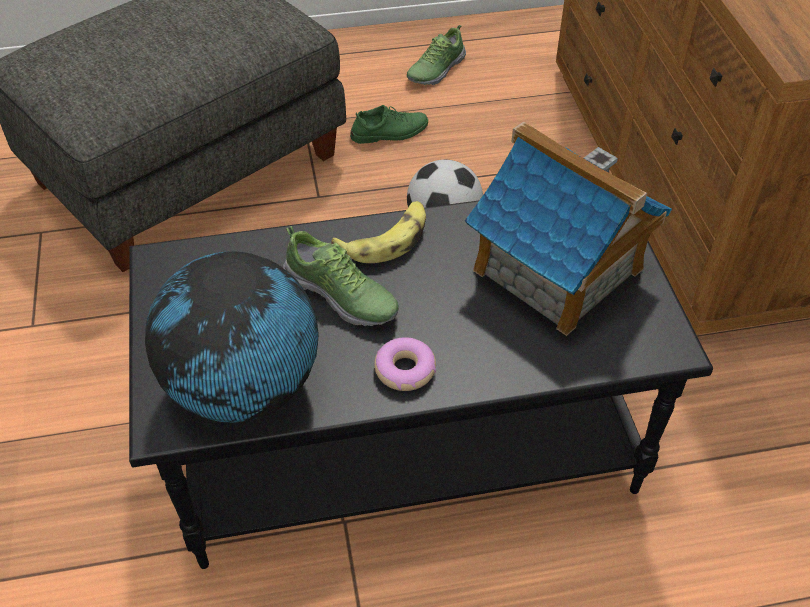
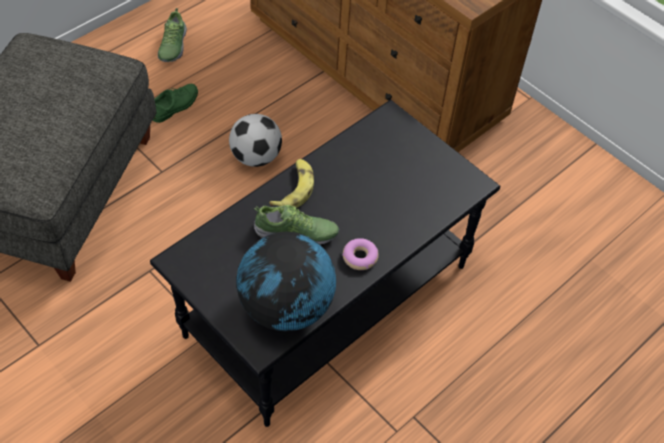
camera: 35 degrees left, 5 degrees up
toy house [465,121,672,336] -> none

